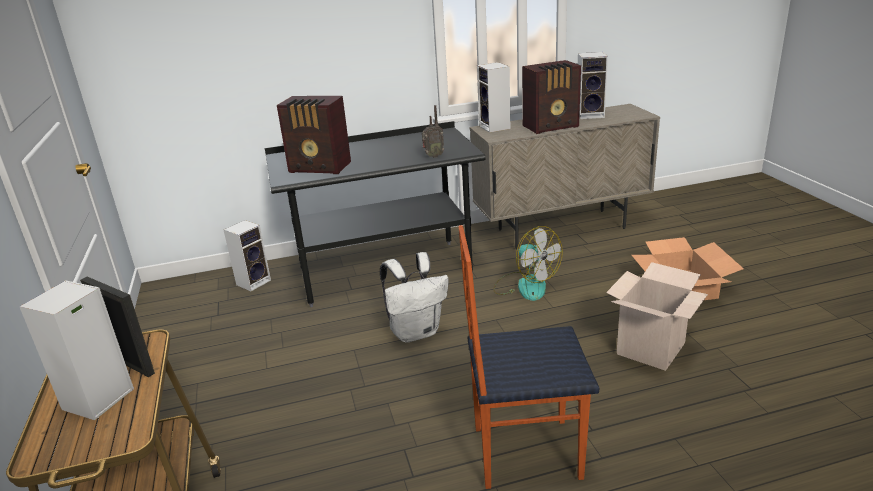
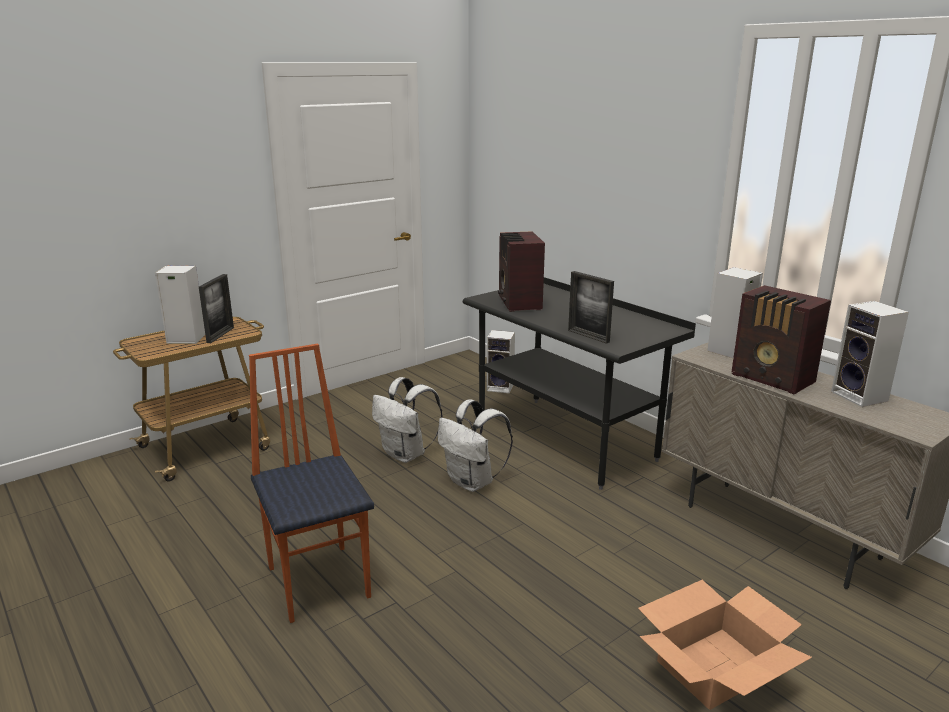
camera: 65 degrees right, 5 degrees down
radio [422,105,444,158] -> picture frame [568,271,614,344]
fan [493,226,563,301] -> none
cardboard box [606,262,708,371] -> none
none -> white backpack [372,377,442,463]

